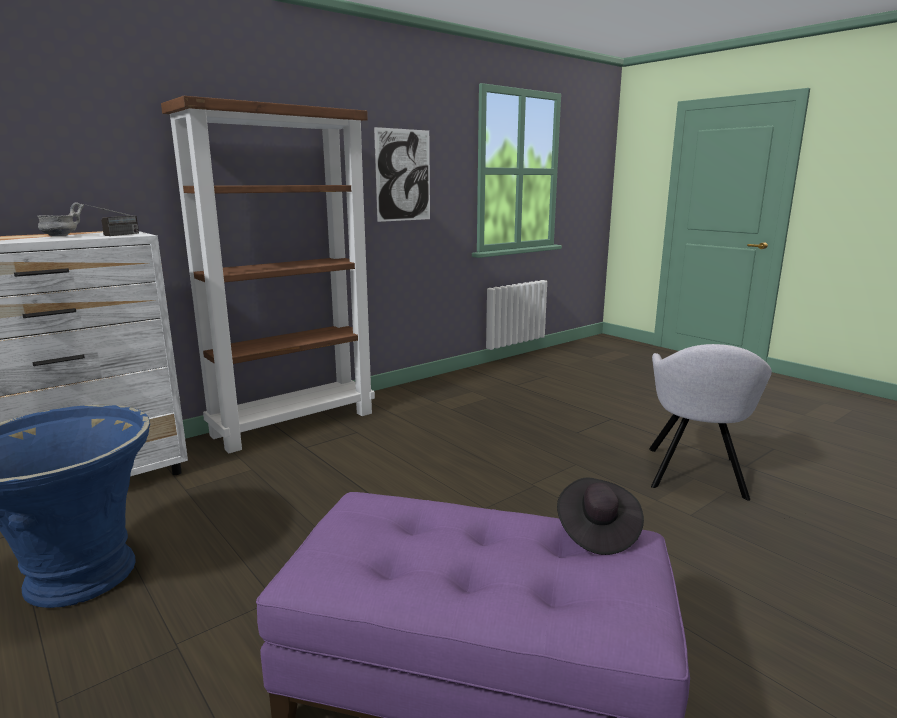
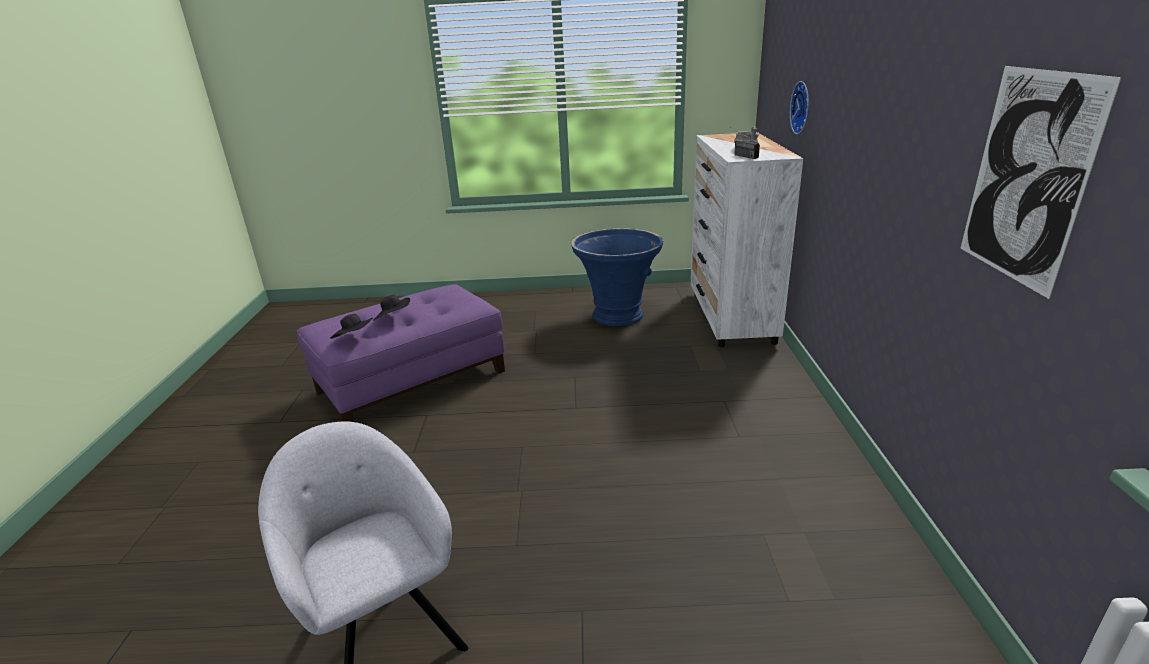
camera: 130 degrees right, 10 degrees up
brown bookcase [161,96,375,453] -> none
none -> black hat [373,295,410,321]
none -> wall clock [790,81,809,134]

